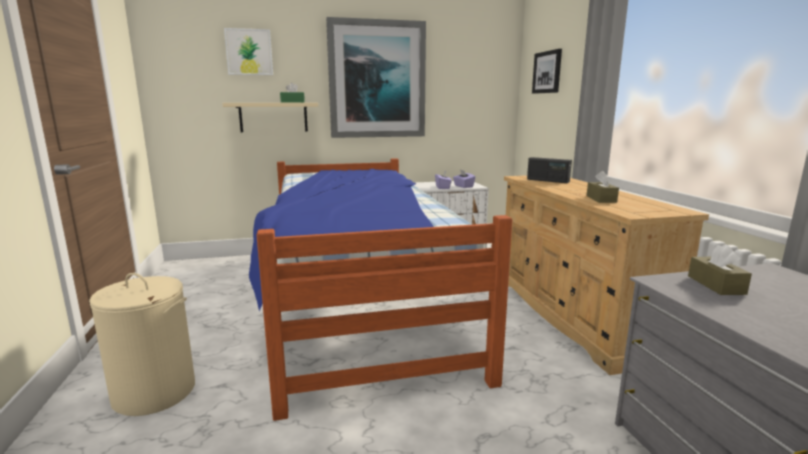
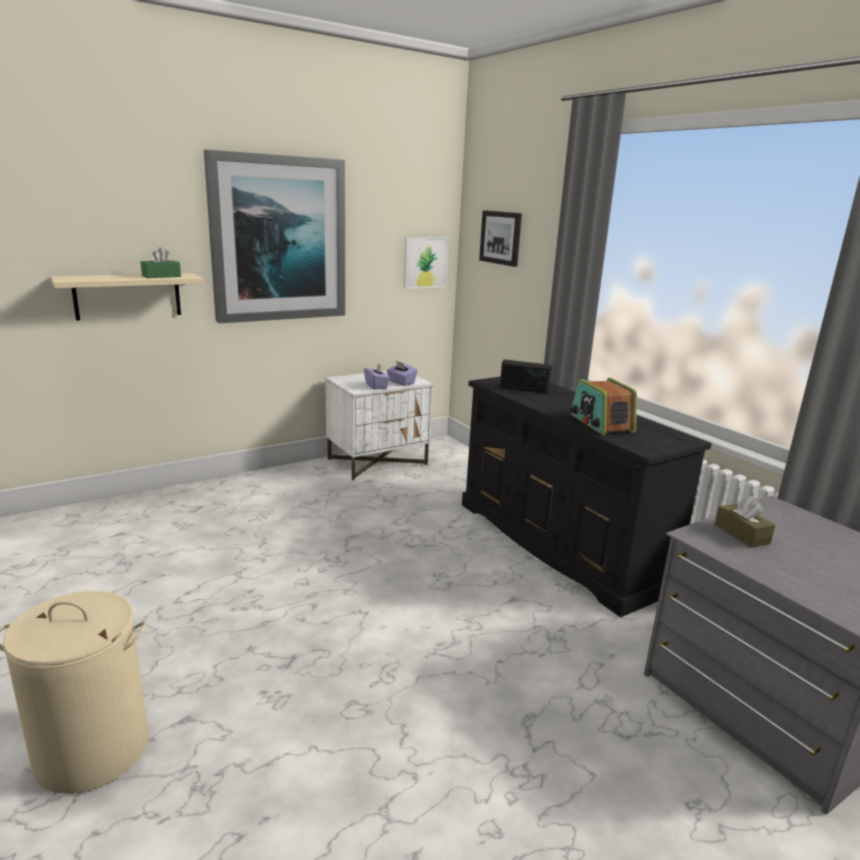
camera: 20 degrees left, 5 degrees up
picture [224,28,273,75] -> picture moved to [404,237,449,289]
bed [249,158,512,421] -> none
beige dresser [504,175,709,375] -> black dresser [462,376,712,617]
brown tissue box [587,171,619,203] -> radio [570,378,637,435]

